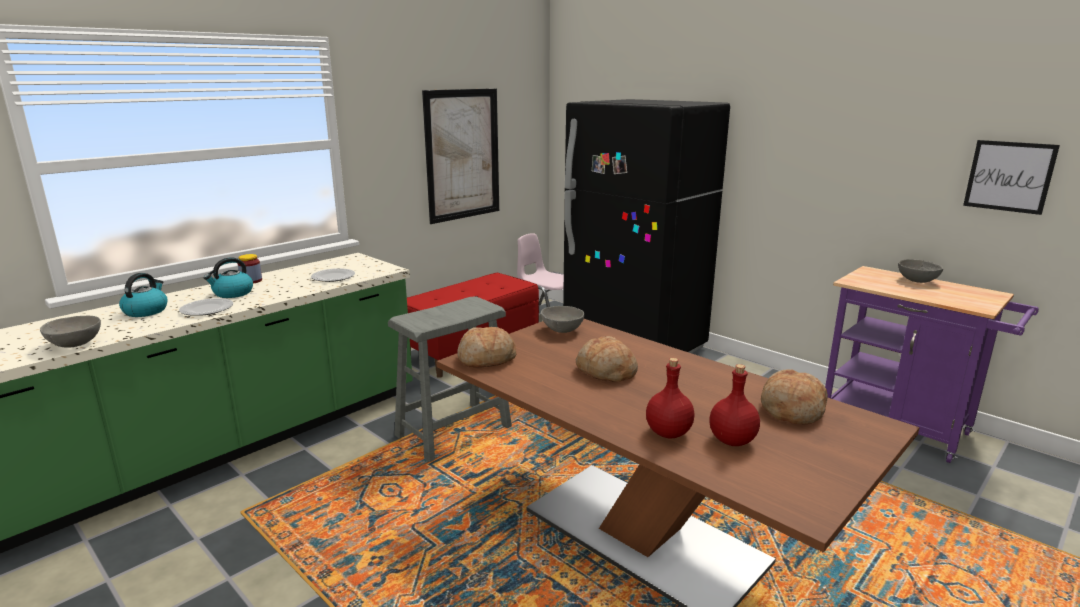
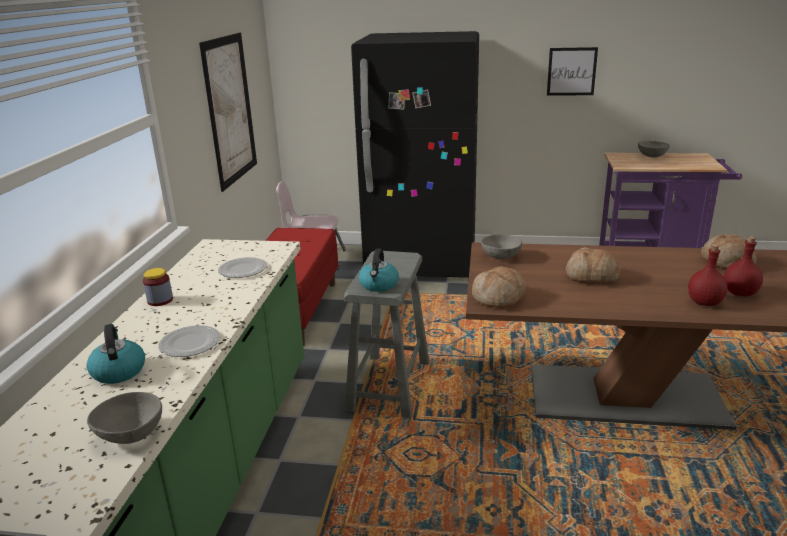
camera: 35 degrees left, 5 degrees up
kettle [204,257,253,298] -> kettle moved to [359,249,399,292]
picture [963,140,1060,215] -> picture moved to [547,47,598,96]

